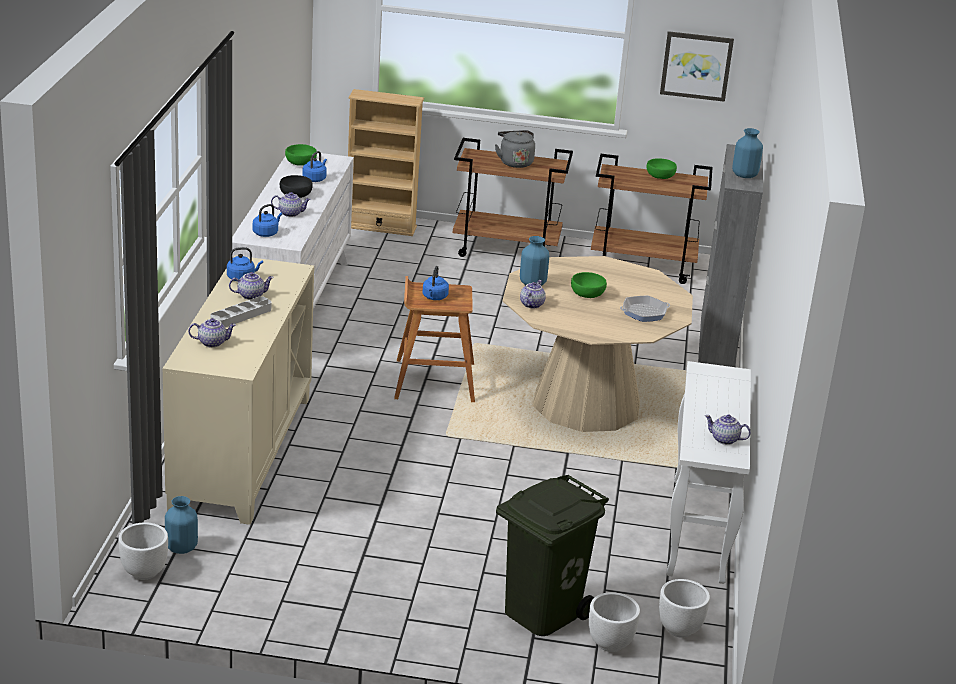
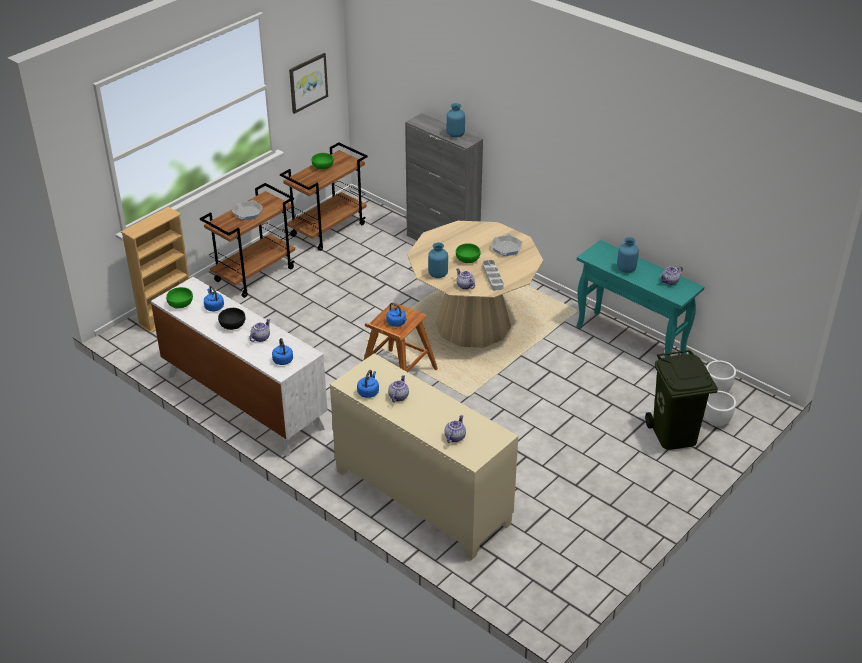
camera: 55 degrees left, 10 degrees up
white planter [118,522,168,580] -> none
blue vase [165,496,198,554] -> blue vase moved to [617,237,639,273]
grey tray [210,296,271,327] -> grey tray moved to [483,260,504,291]
grey kettle [495,130,535,168] -> frying pan [232,200,263,220]
white console table [666,361,751,584] -> turquoise console table [576,240,704,358]

